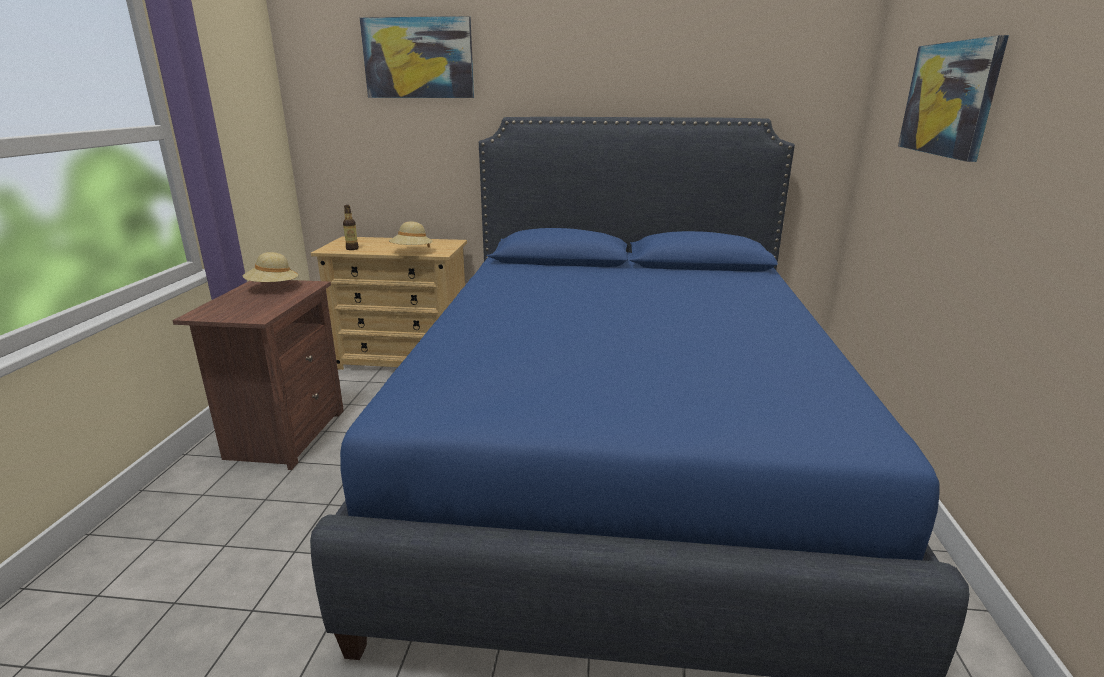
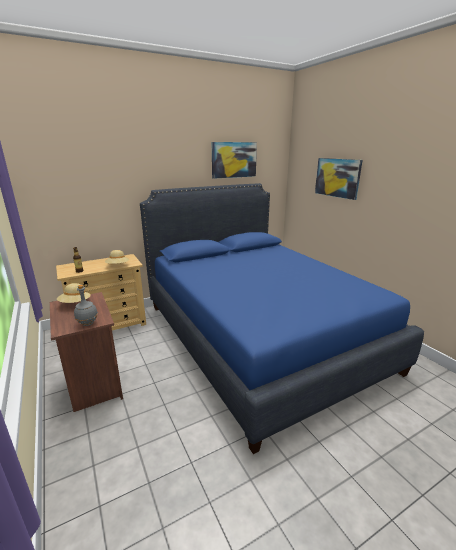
camera: 35 degrees left, 0 degrees up
picture [360,16,474,98] -> picture moved to [212,142,257,179]
none -> grey bottle [74,285,98,326]

